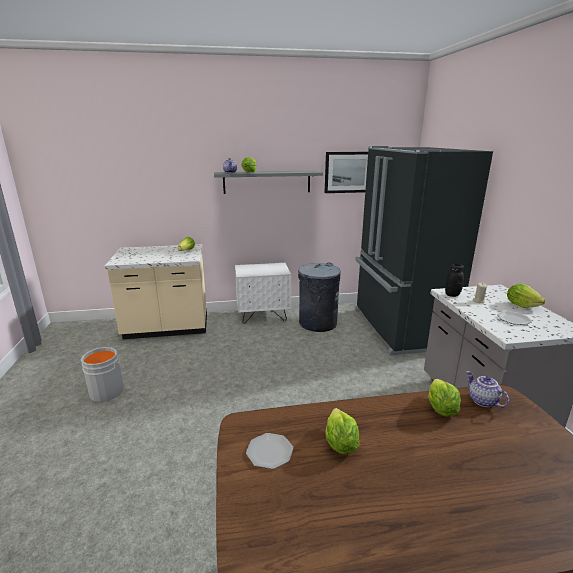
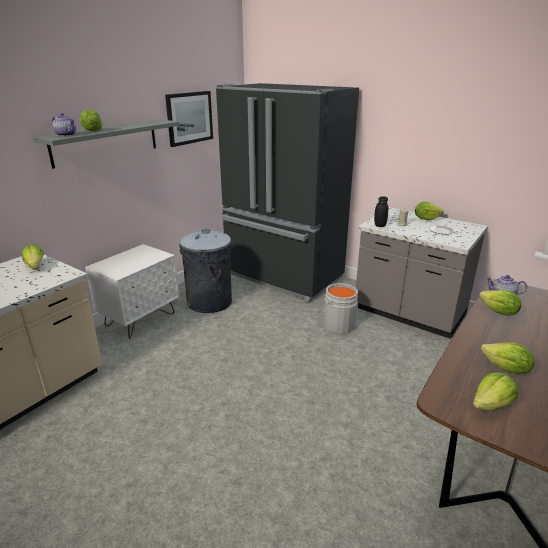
camera: 45 degrees left, 5 degrees up
grey bucket [81,347,129,402] -> grey bucket moved to [318,283,358,334]
plate [246,433,293,469] -> lettuce [473,372,518,411]

